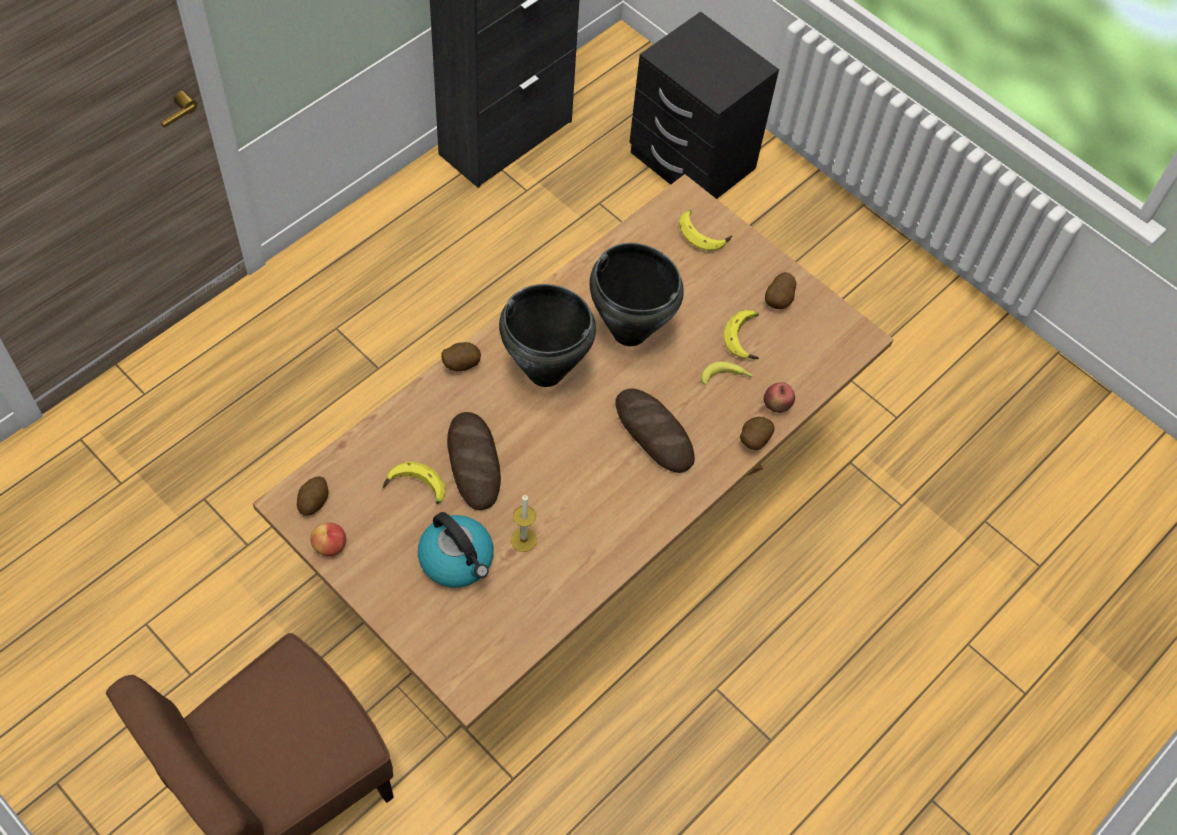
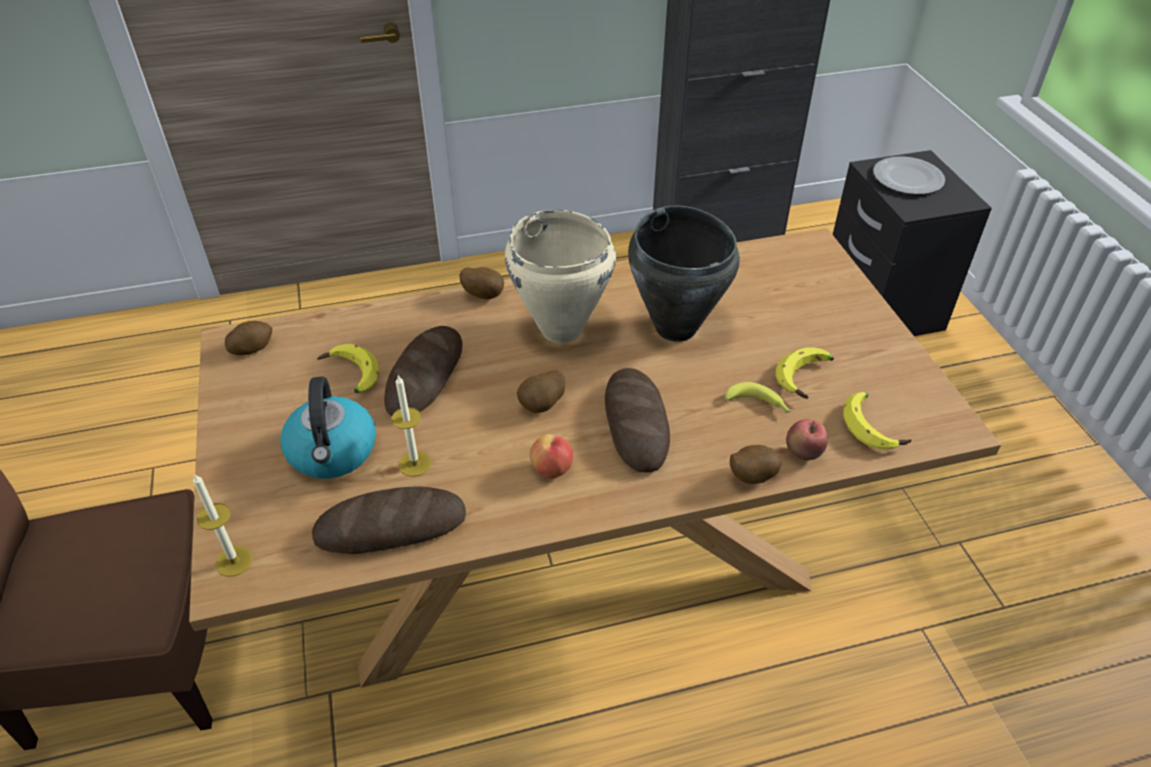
camera: 35 degrees right, 15 degrees down
apple [310,523,346,557] -> apple moved to [530,434,573,478]
black cooking pot [499,284,596,387] -> beige cooking pot [505,210,616,343]
banana [679,210,732,251] -> banana moved to [843,392,911,449]
potato [765,272,797,309] -> potato moved to [517,370,566,413]
none -> candle [193,473,253,577]
none -> bread [312,486,466,554]
none -> plate [873,156,945,194]

